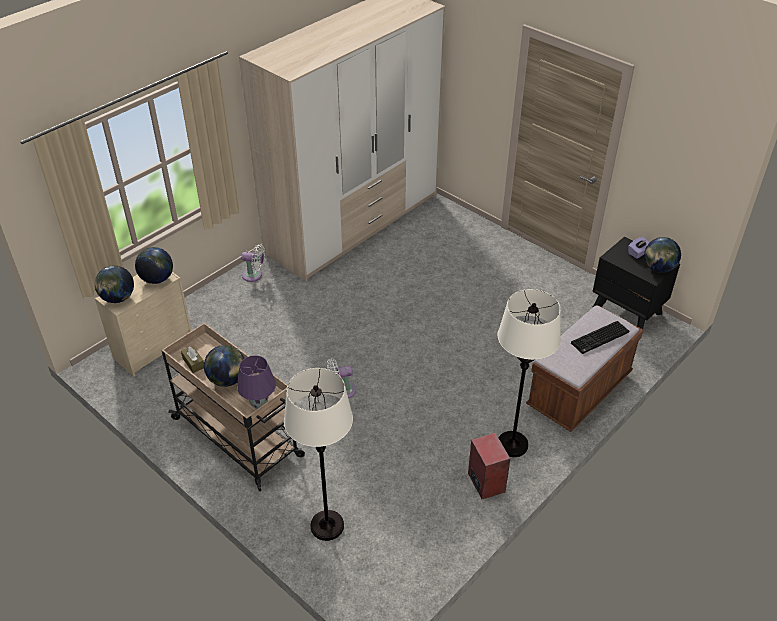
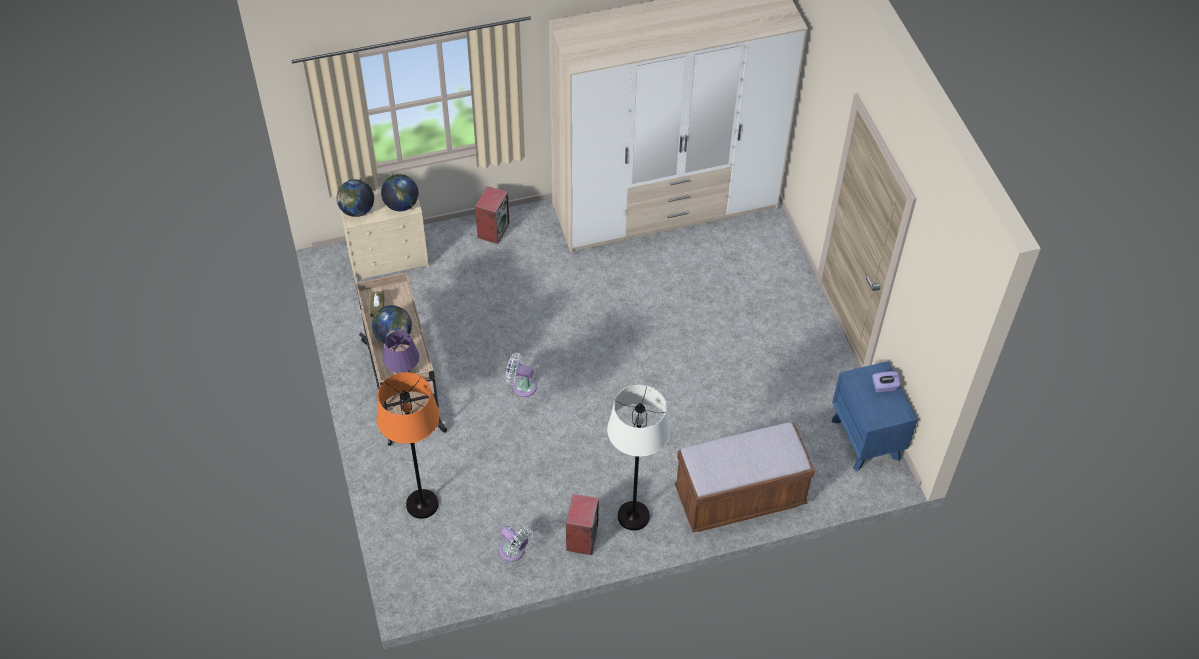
camera: 30 degrees right, 10 degrees up
white fan [241,244,265,282] -> white fan moved to [499,526,533,562]
white floor lamp [284,368,353,541] -> orange floor lamp [376,372,440,519]
keyboard [571,321,629,354] -> none
black nightstand [592,237,680,329] -> blue nightstand [832,361,918,472]
globe [644,237,681,273] -> none
none -> speaker [475,186,510,244]

